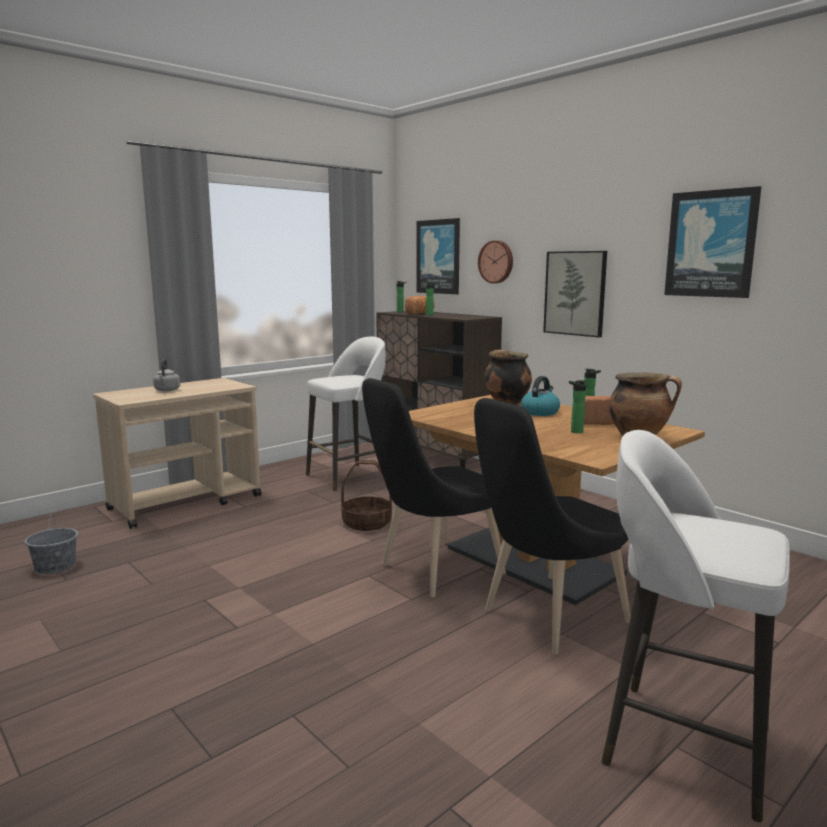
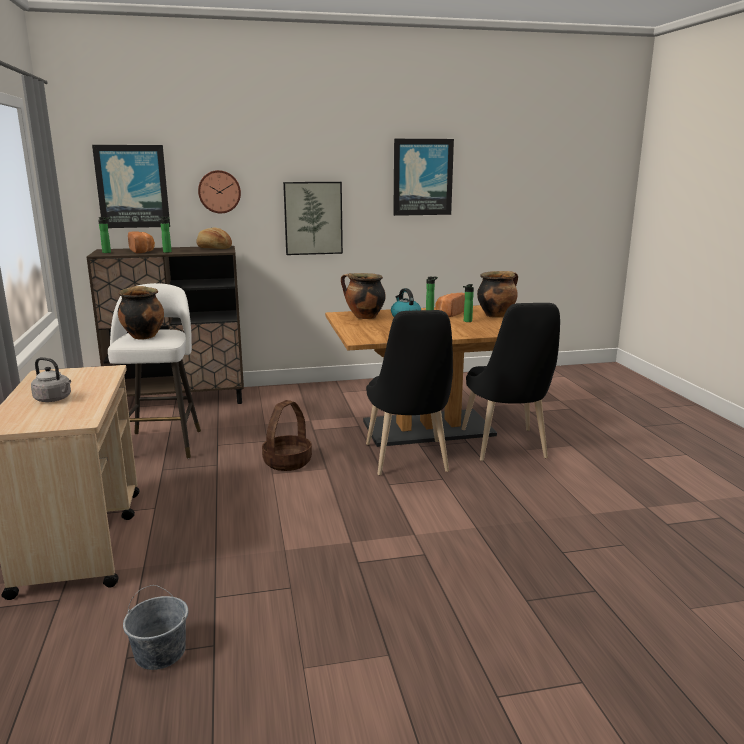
camera: 60 degrees left, 5 degrees up
white stool [602,430,790,822] -> none
none -> cooking pot [118,286,164,339]
none -> bread [196,228,232,249]

